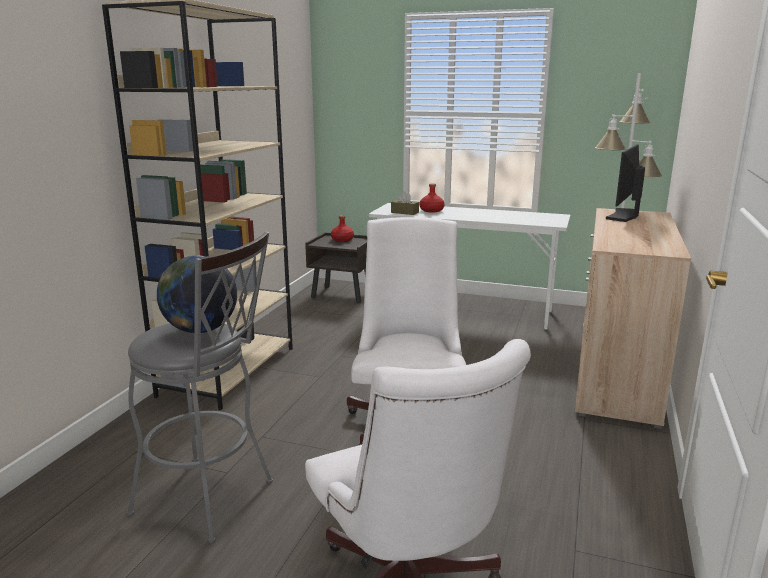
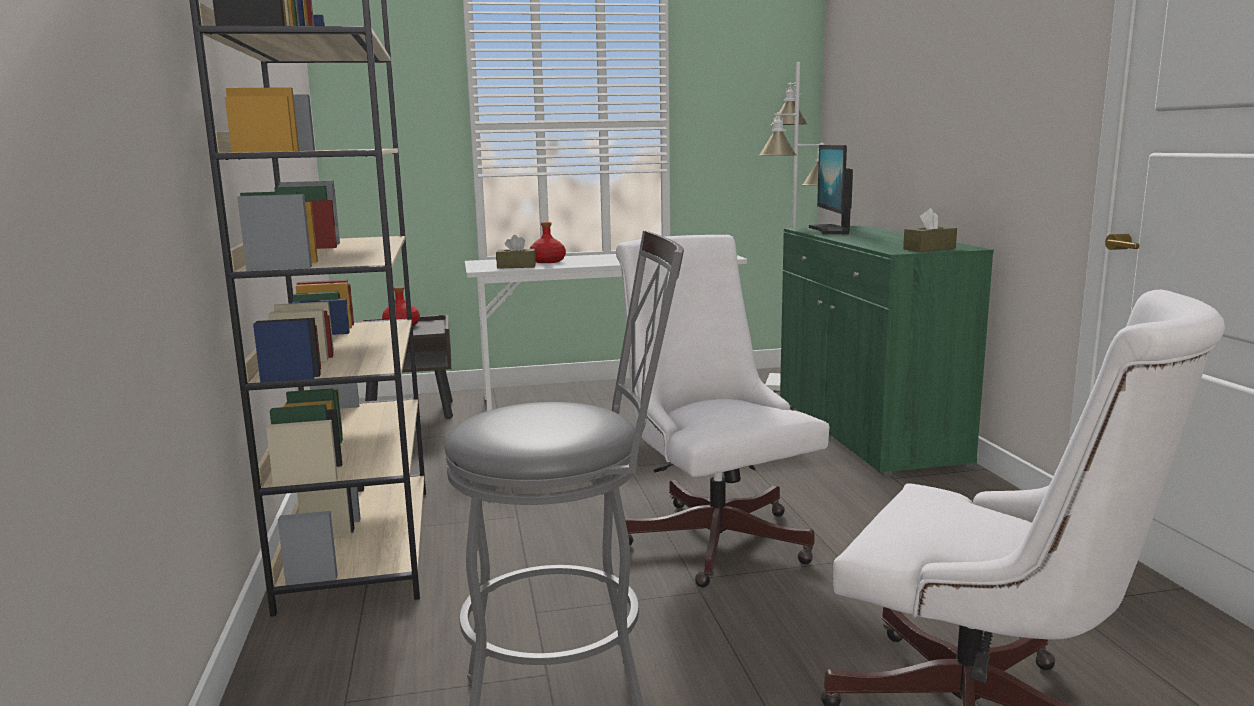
camera: 30 degrees left, 5 degrees down
globe [157,255,237,333] -> none
beige cabinet [575,208,691,429] -> green cabinet [780,225,994,476]
none -> brown tissue box [903,208,957,252]

